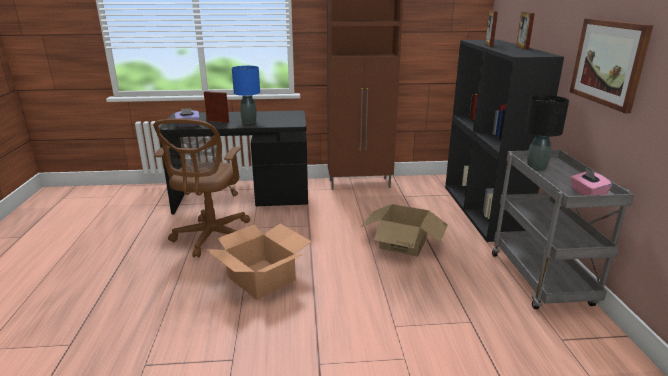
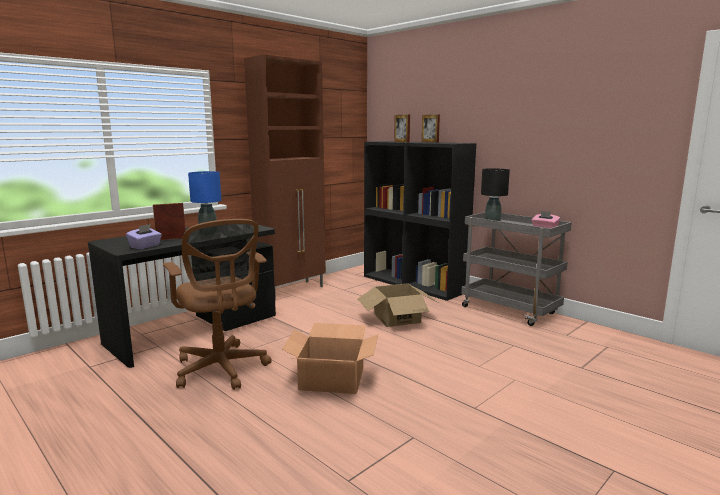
camera: 40 degrees left, 10 degrees down
picture [570,18,653,113] -> none

